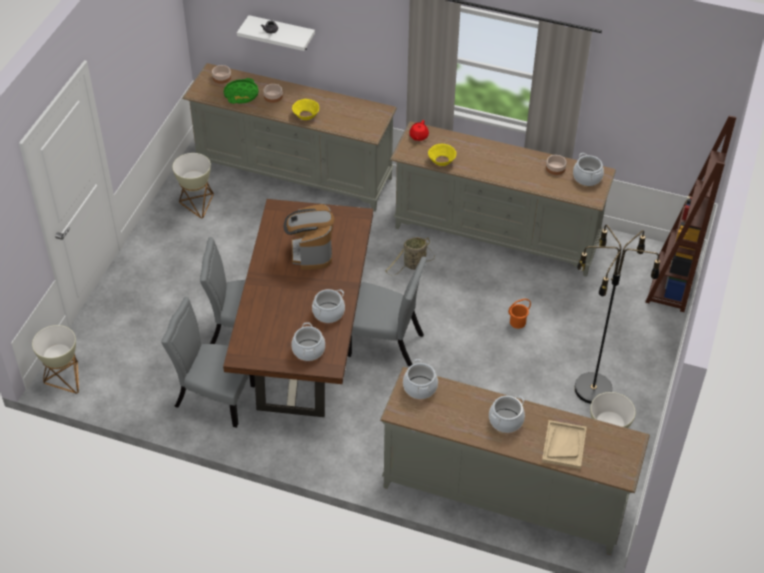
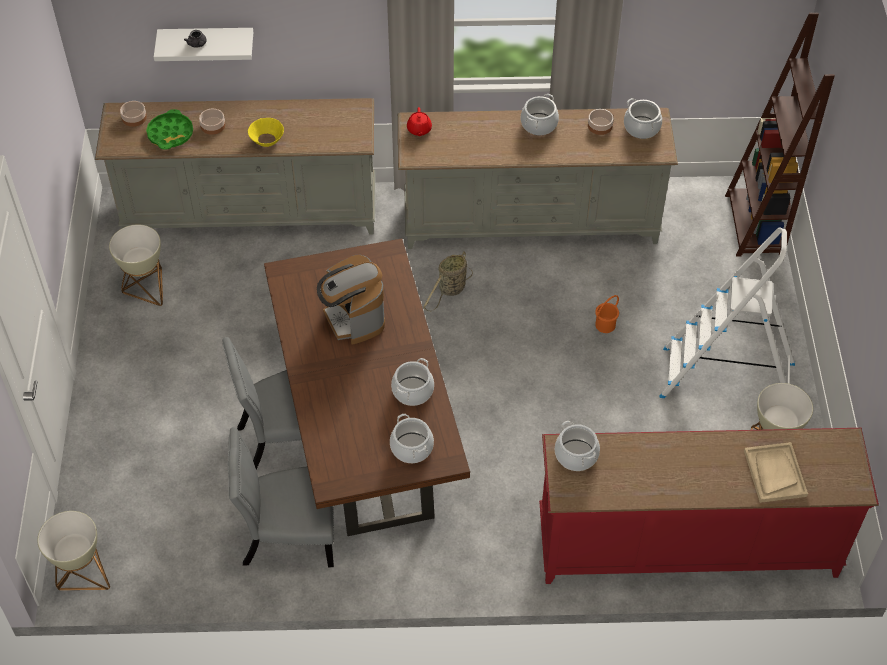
camera: 20 degrees left, 5 degrees up
grey chair [348,256,427,366] -> none
grey cabinet [380,367,650,555] -> red cabinet [539,428,879,584]
yellow bowl [428,144,456,166] -> none
cooking pot [489,396,525,433] -> cooking pot moved to [521,94,559,135]
floor lamp [575,225,660,404] -> white step ladder [660,227,795,398]

